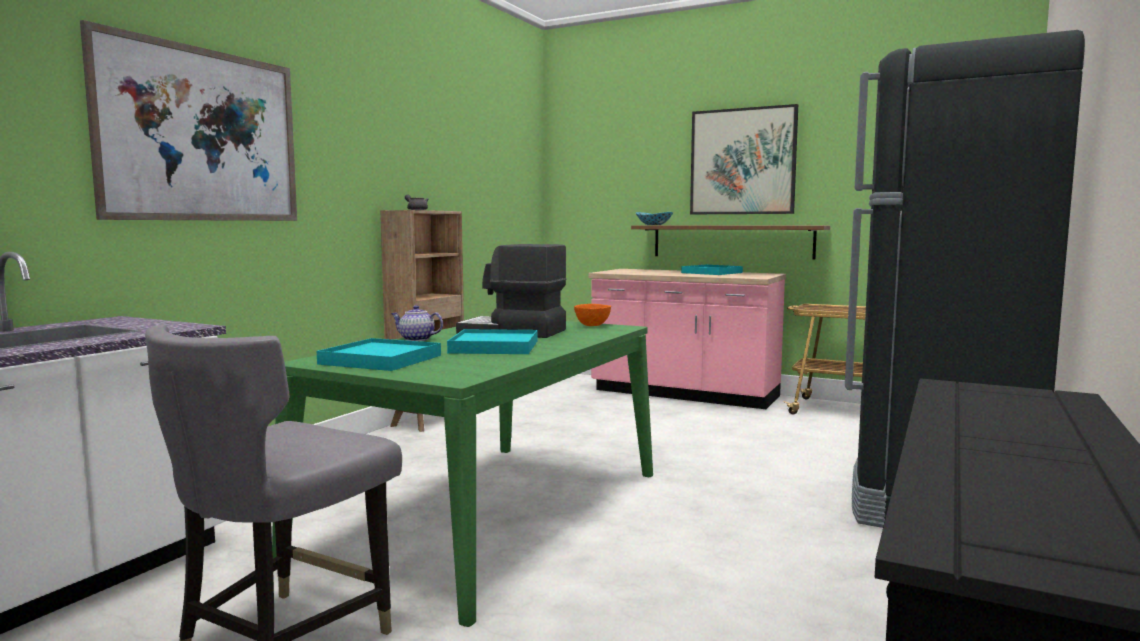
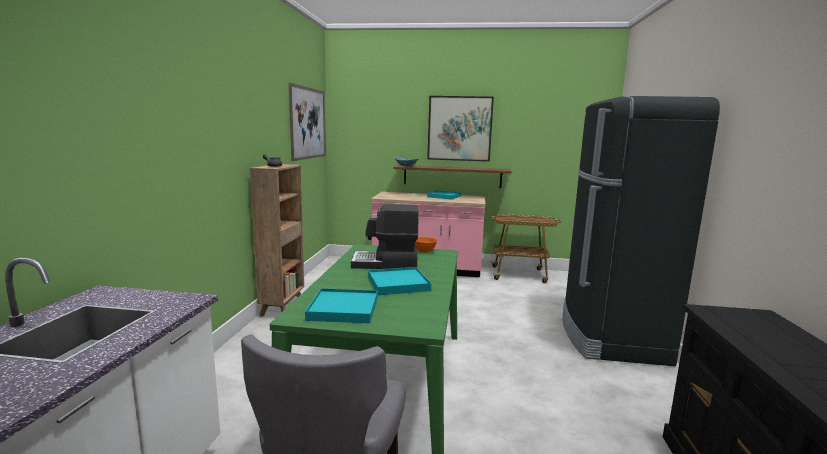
camera: 20 degrees left, 5 degrees up
picture [80,20,297,221] -> picture moved to [289,83,326,161]
teapot [391,305,443,341] -> none

